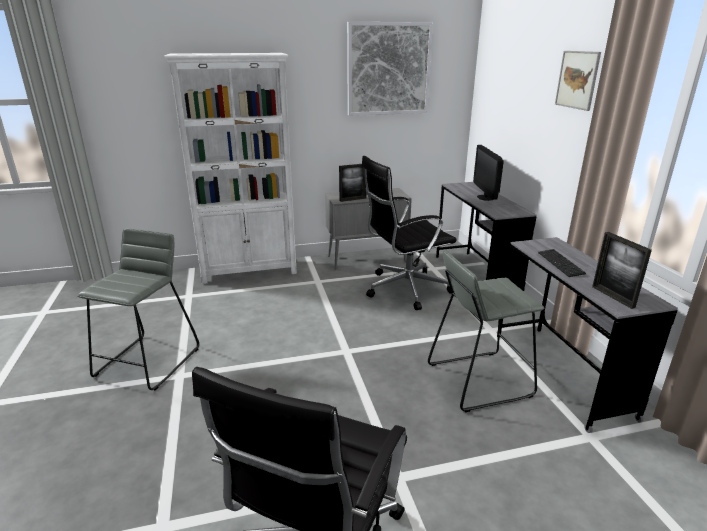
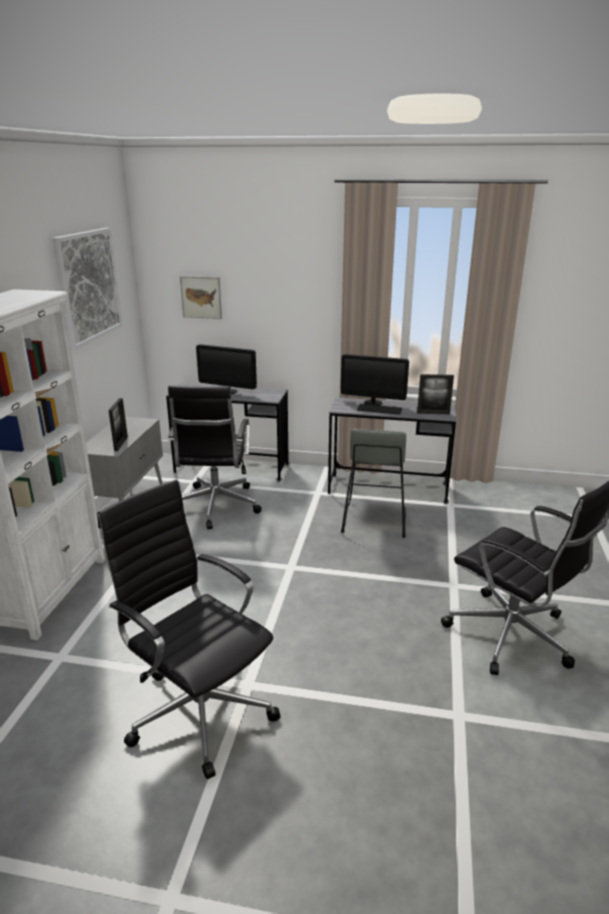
camera: 65 degrees left, 0 degrees up
grey stool [77,228,199,390] -> black office chair [97,480,281,779]
picture [555,51,601,111] -> picture moved to [180,276,222,319]
none -> monitor [341,354,409,406]

